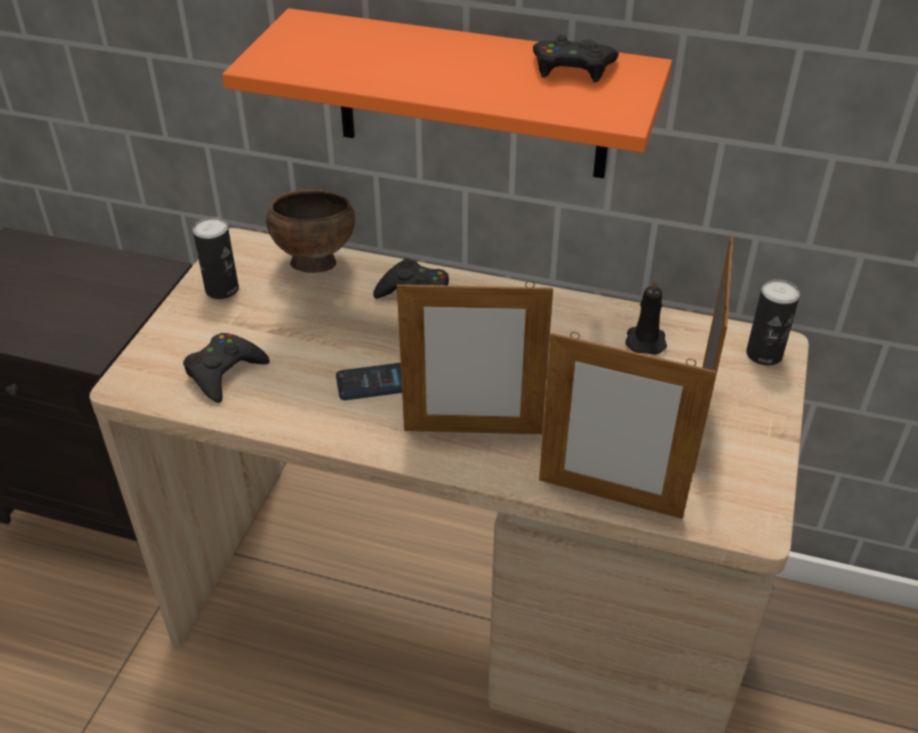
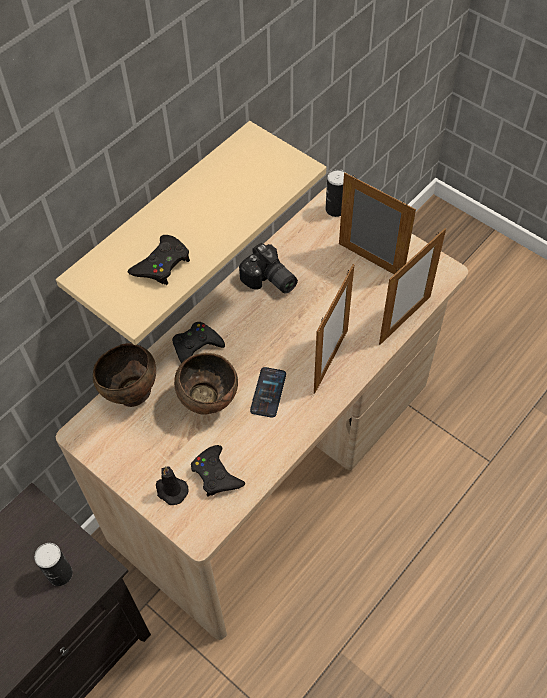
camera: 65 degrees left, 15 degrees up
can [193,217,239,299] -> can moved to [34,543,73,586]
orange shelf [222,8,672,179] -> beige shelf [56,121,326,345]
black game controller [533,35,619,82] -> black game controller moved to [128,235,190,285]
black candle [625,278,667,355] -> black candle moved to [156,466,188,505]
none -> brown bowl [174,353,238,415]
none -> camera [239,242,298,294]

